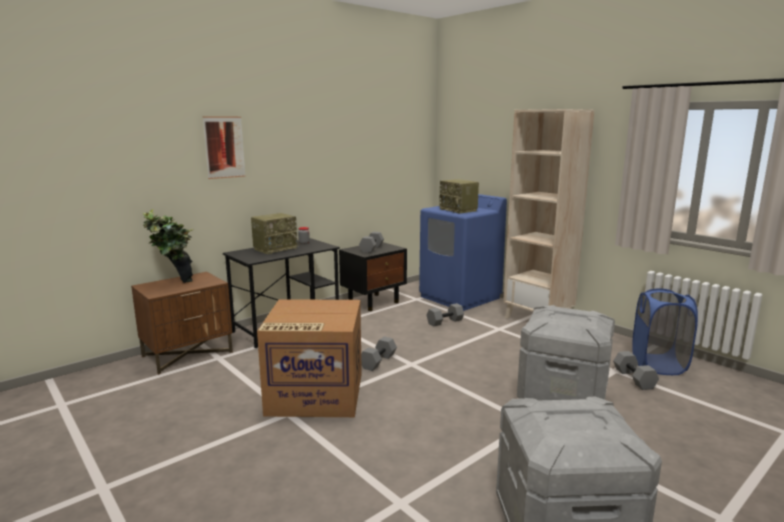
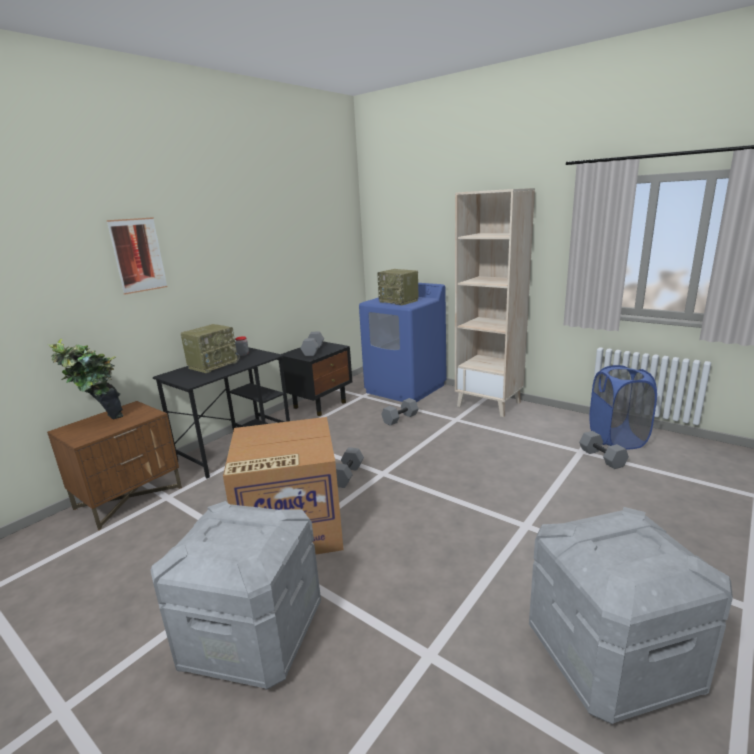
camera: 10 degrees left, 5 degrees up
grey storage box [517,305,615,400] -> grey storage box moved to [150,501,321,690]

